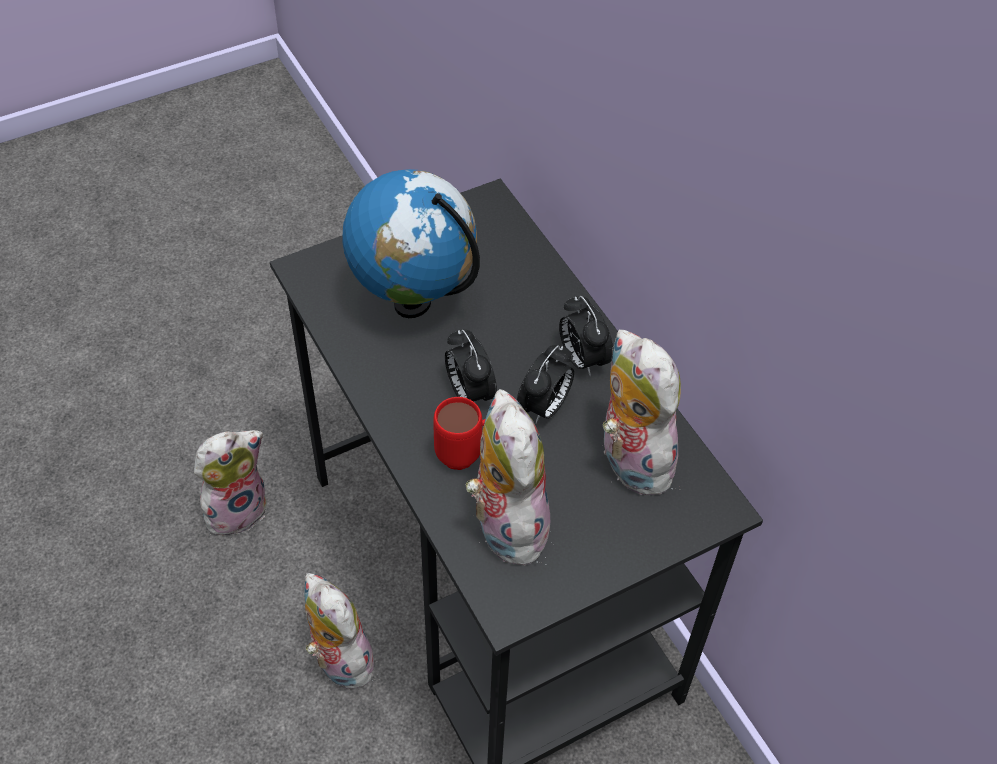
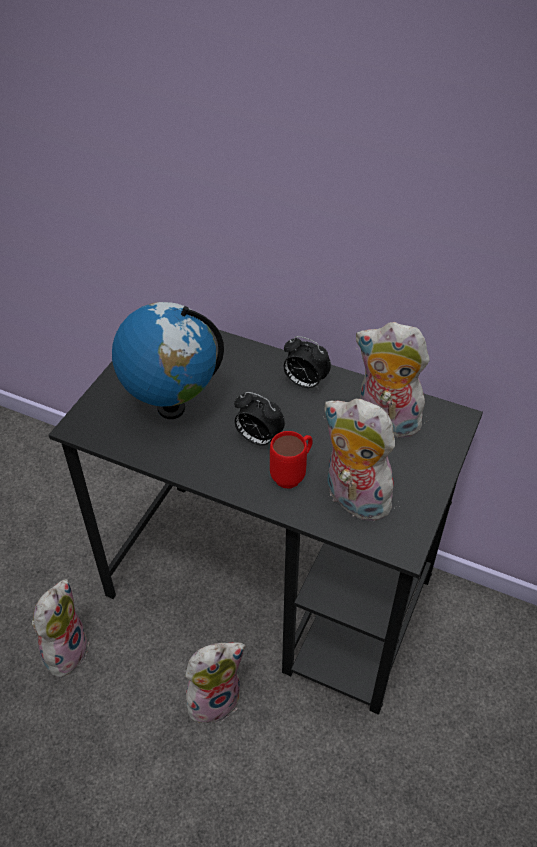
camera: 35 degrees left, 5 degrees down
plush toy [304,573,374,690] -> plush toy turned 135 degrees clockwise [185,642,246,723]
alarm clock [517,345,574,423] -> none

